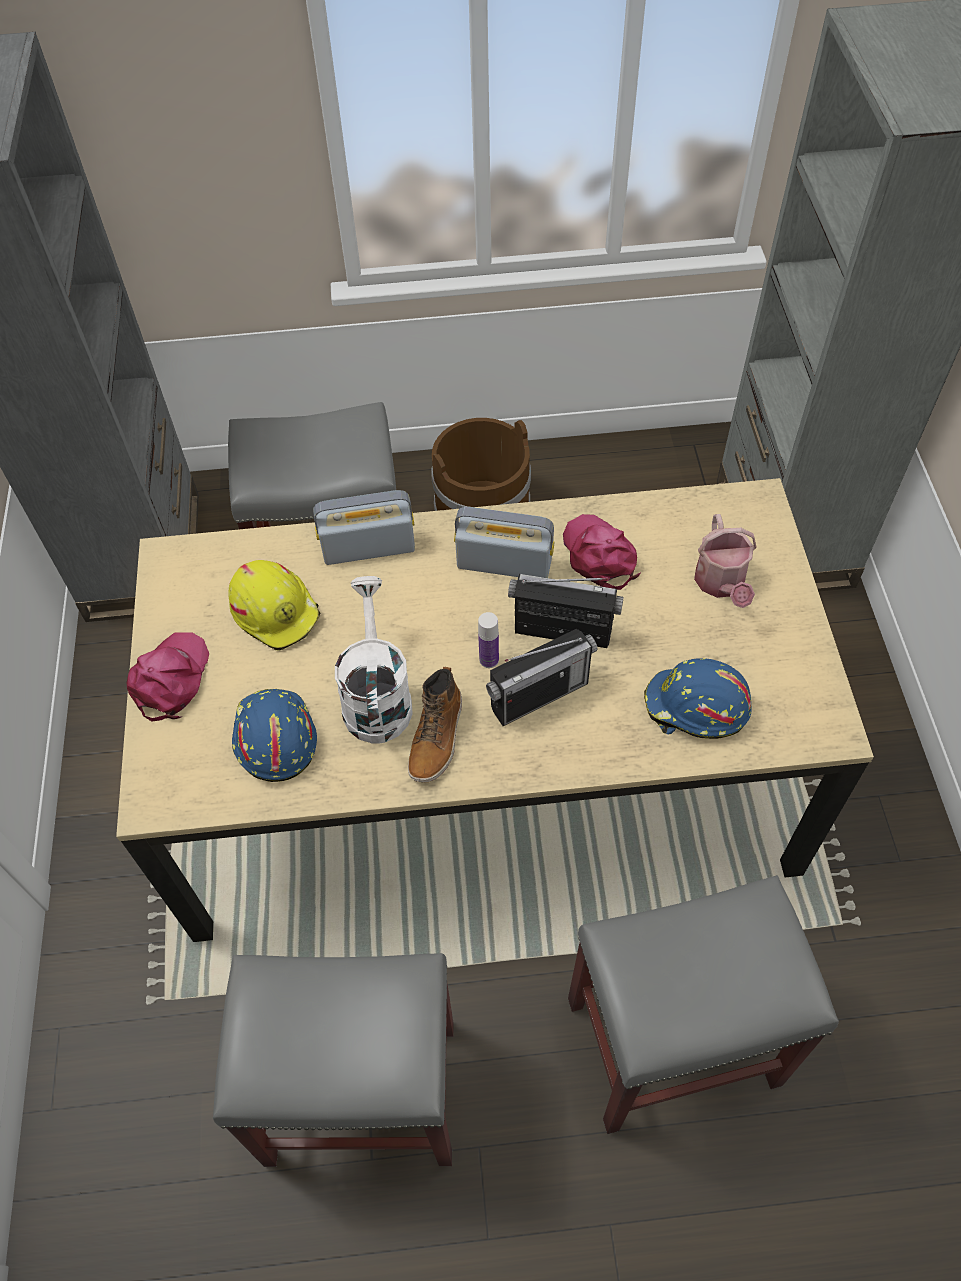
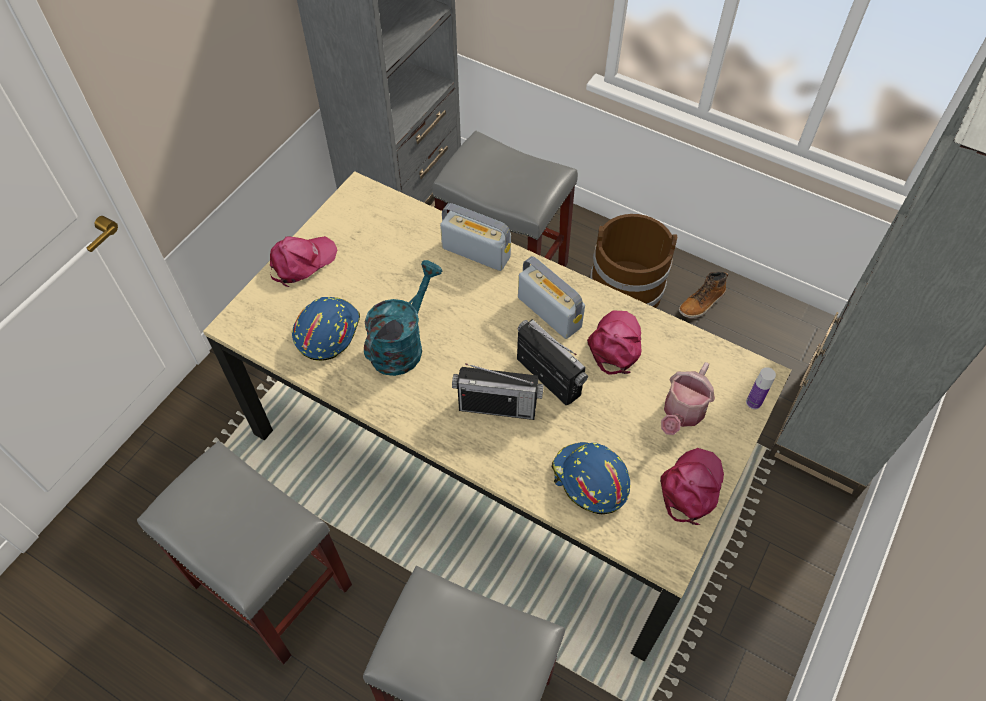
camera: 35 degrees right, 0 degrees up
yellow hard hat [228,560,320,651] -> none
white watering can [335,576,413,744] -> turquoise watering can [364,260,442,376]
boot [408,667,462,783] -> boot moved to [679,272,728,318]
bottle [478,612,499,668] -> bottle moved to [746,367,776,409]
none -> pink cap [660,448,724,525]

